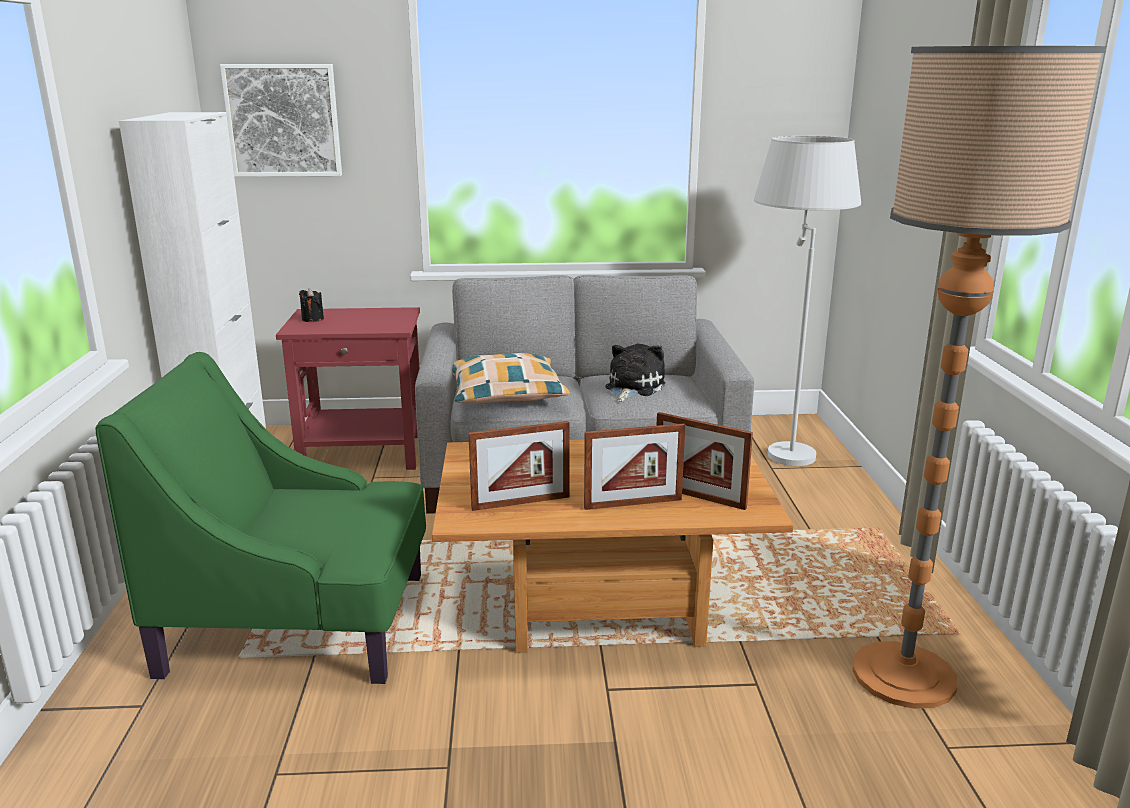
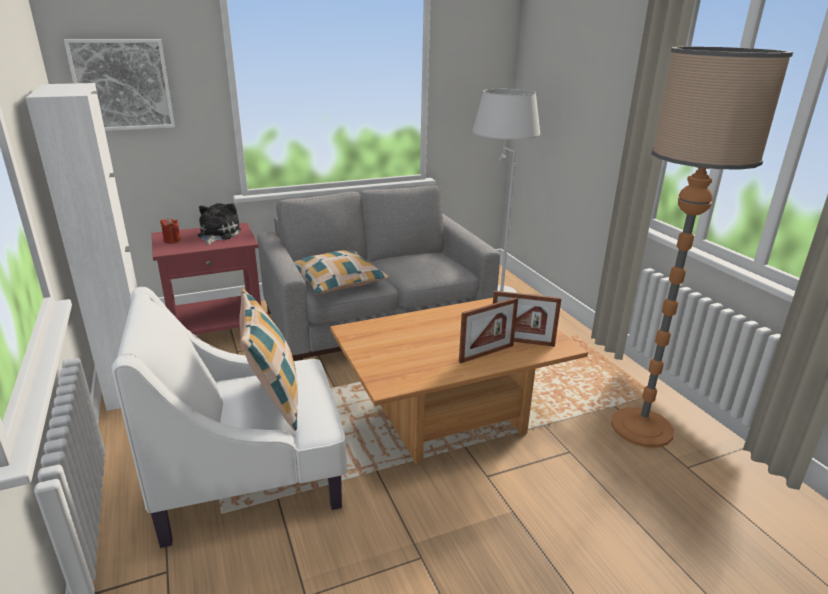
camera: 20 degrees left, 5 degrees up
green armchair [95,352,426,684] -> white armchair [111,287,347,548]
black candle [299,289,324,322] -> red candle [160,218,181,243]
picture frame [468,421,570,511] -> none
plush toy [605,344,665,402] -> plush toy moved to [197,203,241,245]
none -> pillow [239,288,298,431]

